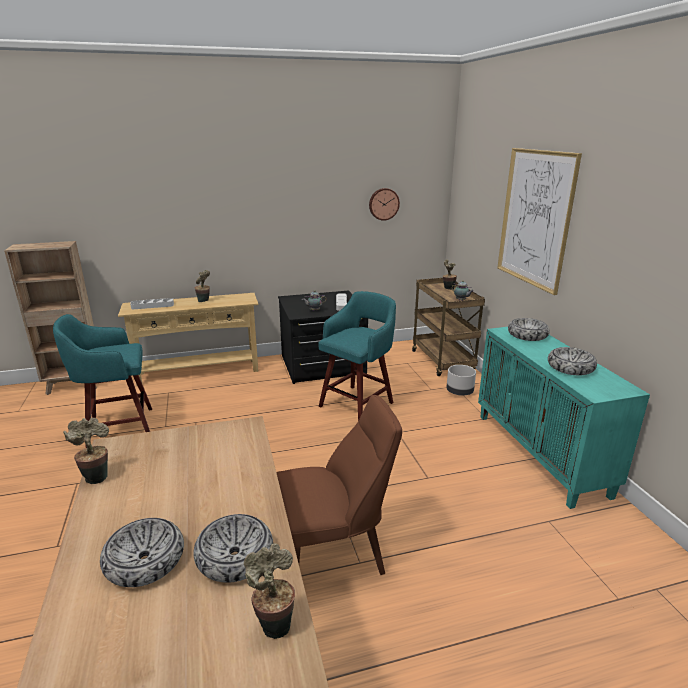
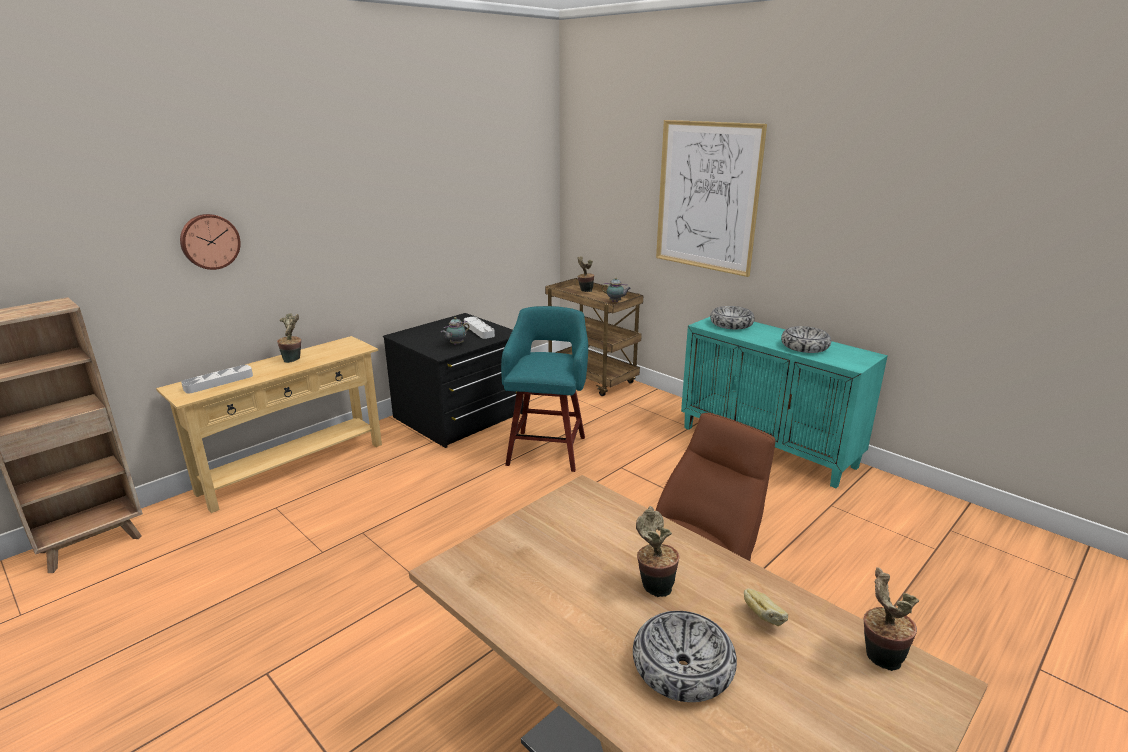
camera: 30 degrees left, 0 degrees up
turquoise stool [53,314,152,448] -> none
potted plant [63,418,109,484] -> potted plant moved to [636,506,680,597]
bowl [194,514,273,583] -> bread [744,589,788,626]
wall clock [369,188,400,221] -> wall clock moved to [180,214,241,270]
grey planter [446,365,476,396] -> none

